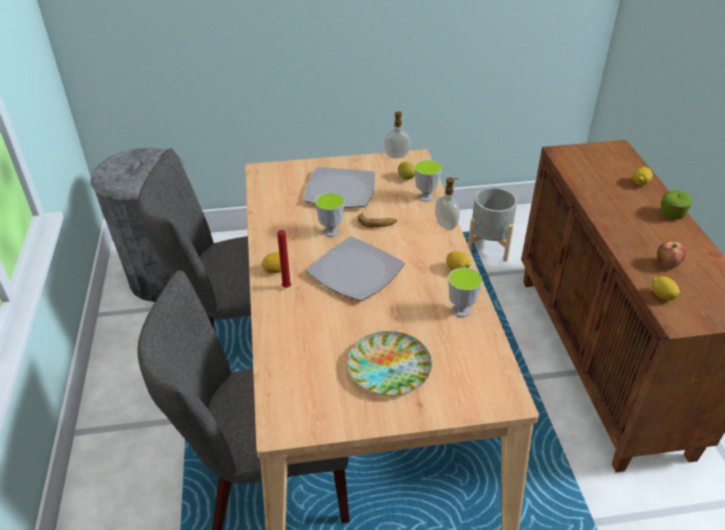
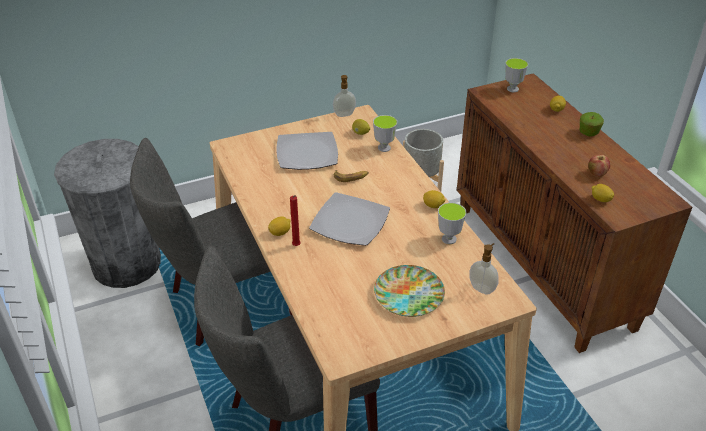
camera: 15 degrees left, 0 degrees up
cup [315,193,345,237] -> cup moved to [505,58,528,92]
soap dispenser [435,177,460,230] -> soap dispenser moved to [469,243,499,295]

